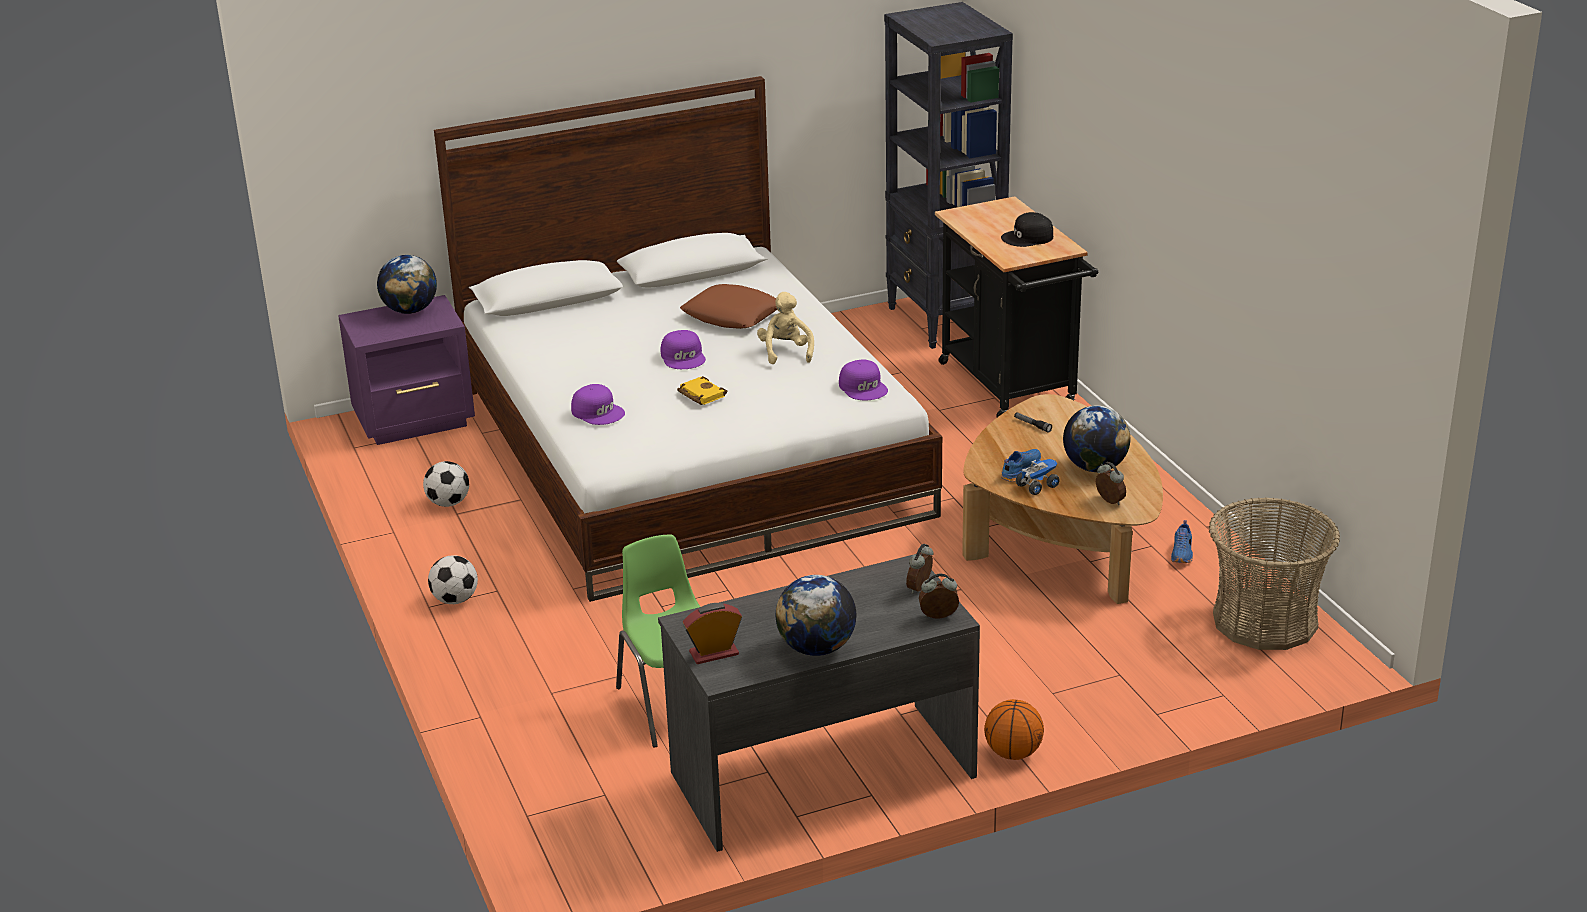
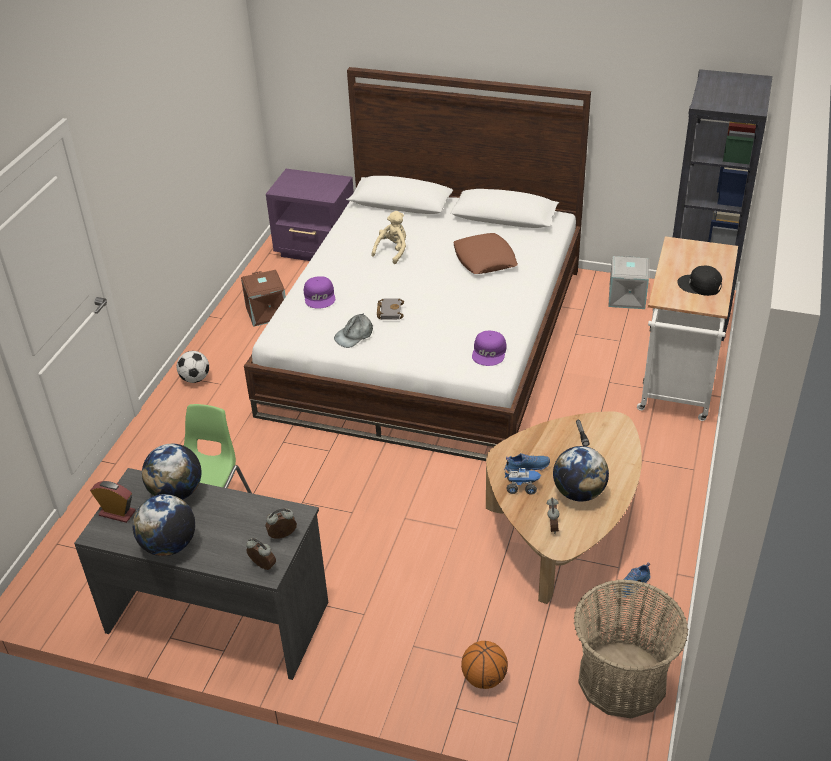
camera: 40 degrees right, 10 degrees up
globe [377,255,437,314] -> globe moved to [142,444,201,500]
football [423,461,469,507] -> brown storage box [241,270,286,327]
purple cap [661,330,706,369] -> none
yellow book [677,376,727,405] -> grey book [377,298,404,320]
beige plush toy [757,292,814,364] -> beige plush toy moved to [372,211,406,264]
black cart [935,196,1098,417] -> white cart [637,236,738,421]
basketball [984,699,1044,760] -> basketball moved to [461,641,508,689]
none -> grey cap [334,314,373,348]
none -> grey storage box [608,255,649,309]

